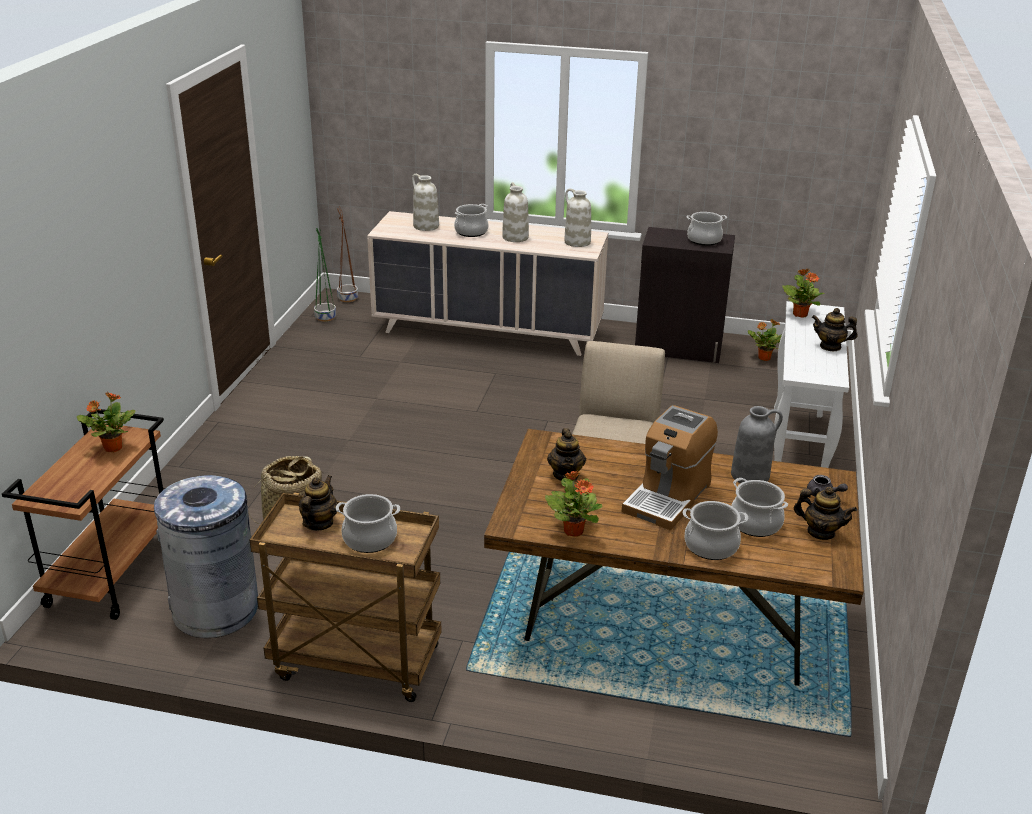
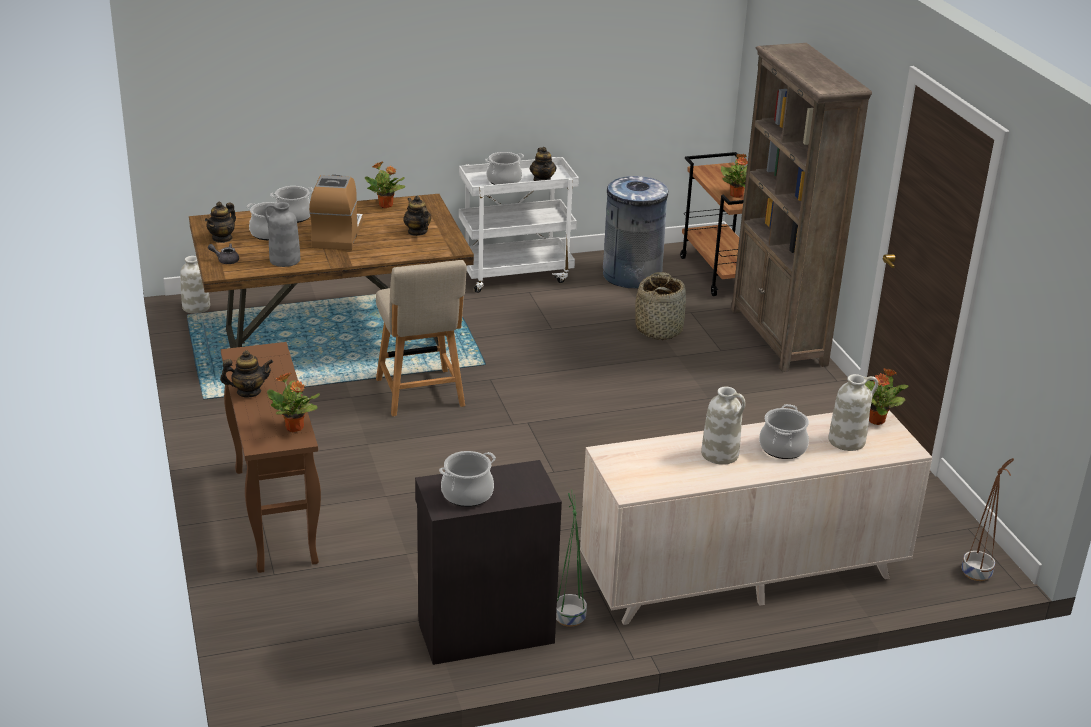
camera: 150 degrees right, 0 degrees up
brown cart [250,493,442,702] -> white cart [459,157,579,293]
green planter [314,228,336,322] -> green planter moved to [556,489,587,627]
white vase [564,188,591,247] -> white vase moved to [180,256,210,314]
potted plant [748,319,782,361] -> potted plant moved to [864,368,908,425]
white console table [774,301,849,468] -> brown console table [221,342,321,573]
teapot [794,487,857,540] -> teapot turned 60 degrees counterclockwise [205,202,236,243]
none -> brown bookcase [731,43,872,372]

